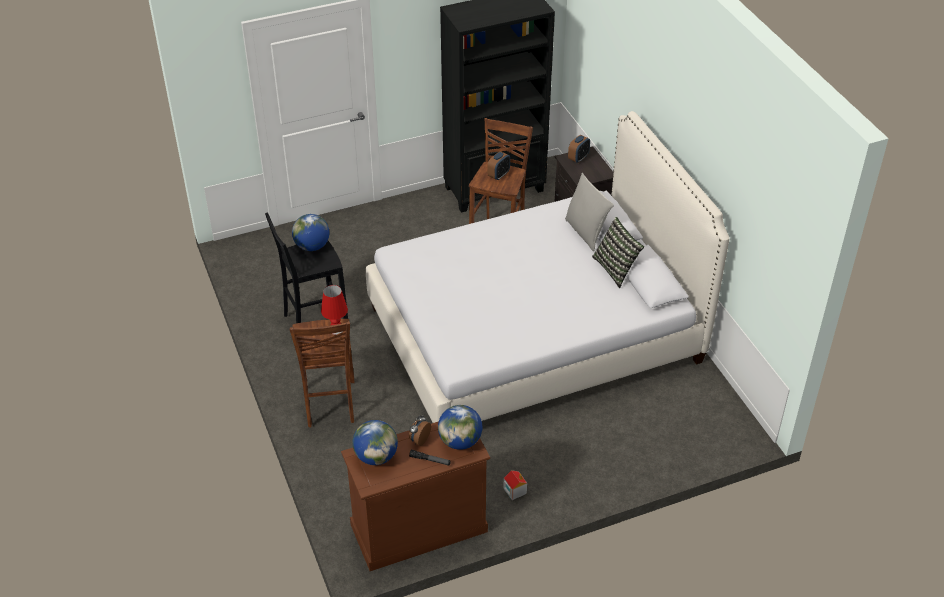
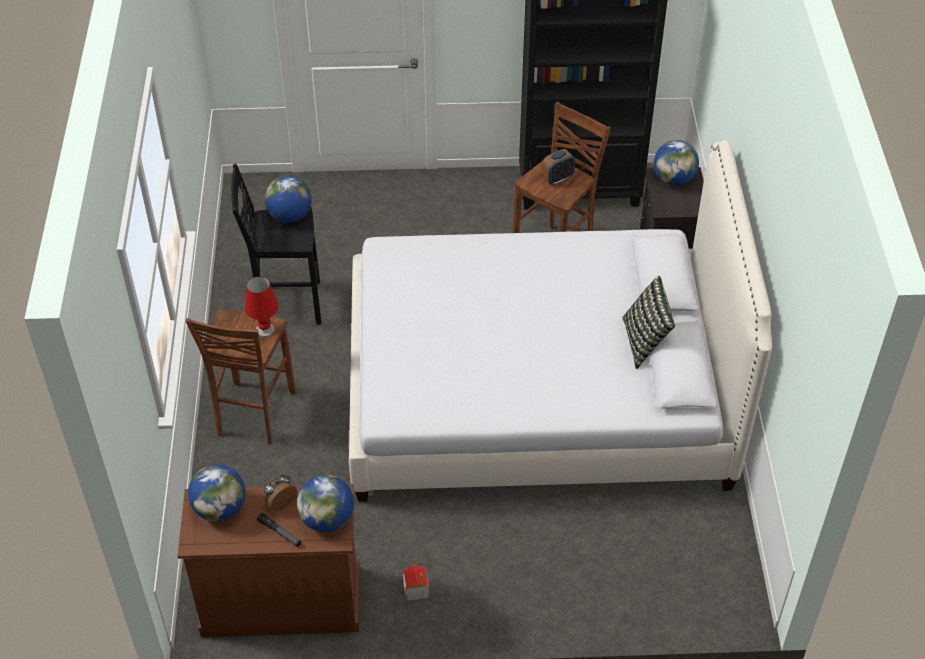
camera: 20 degrees right, 5 degrees up
grey pillow [565,173,614,251] -> none
alarm clock [568,135,590,163] -> globe [654,140,699,185]

